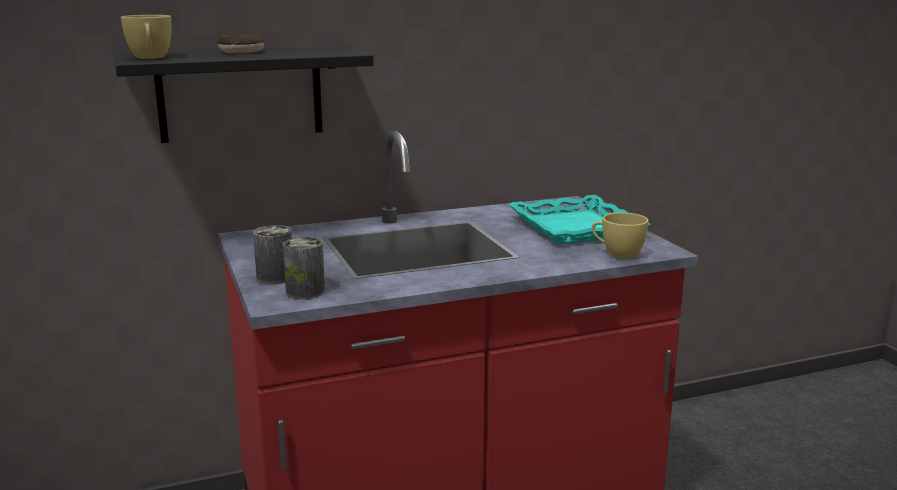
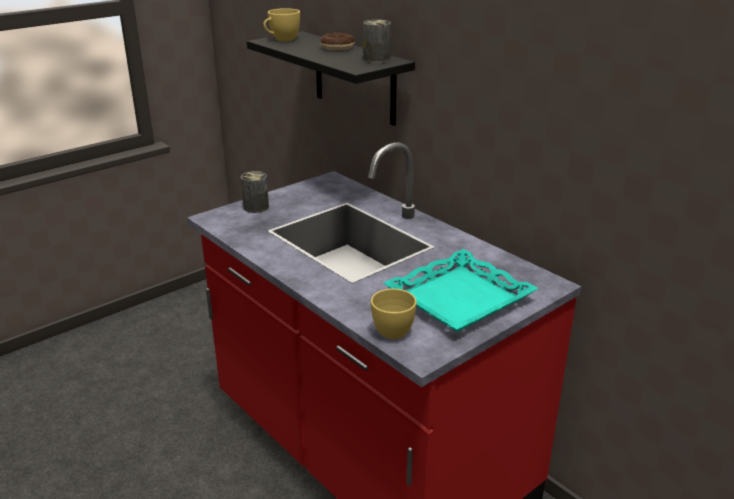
camera: 70 degrees right, 10 degrees up
can [283,237,325,299] -> can moved to [363,20,391,63]

